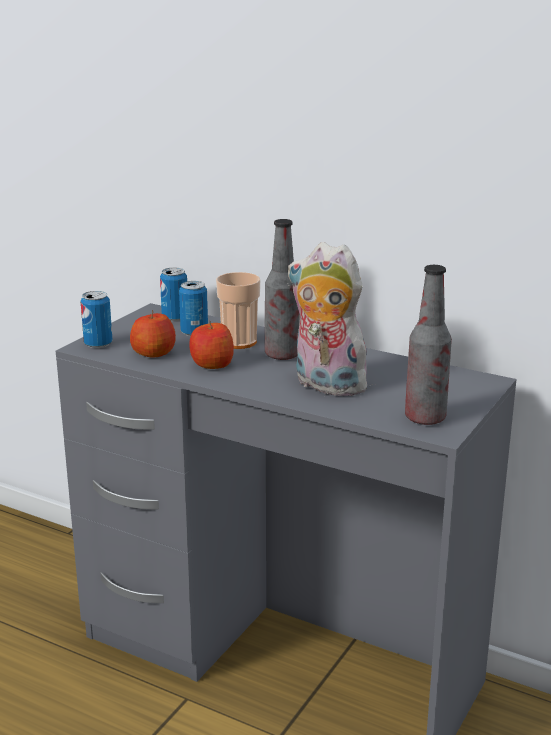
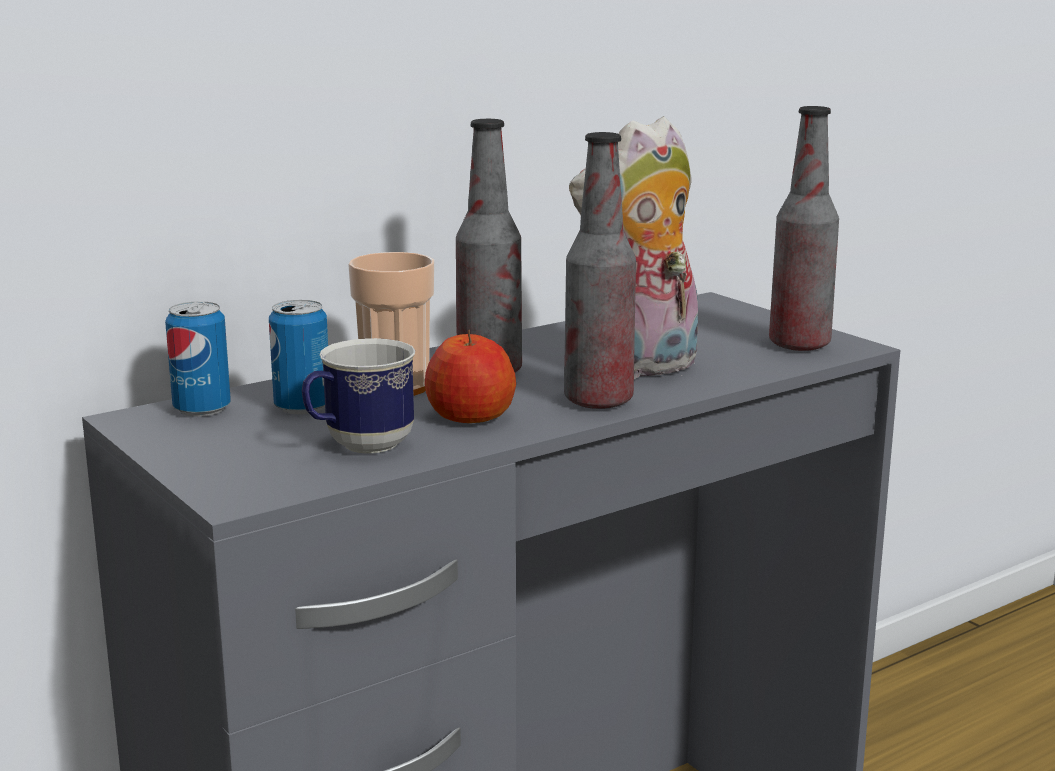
camera: 65 degrees left, 5 degrees down
can [80,291,112,348] -> none
apple [130,310,176,357] -> mug [302,338,415,453]
none -> bottle [564,132,636,409]

